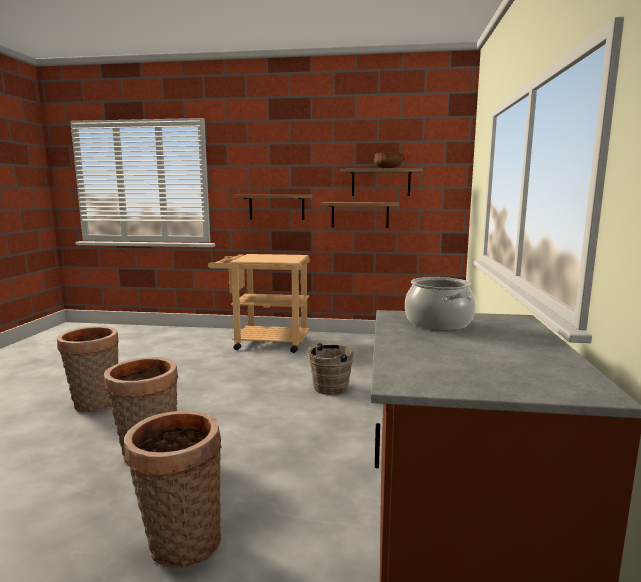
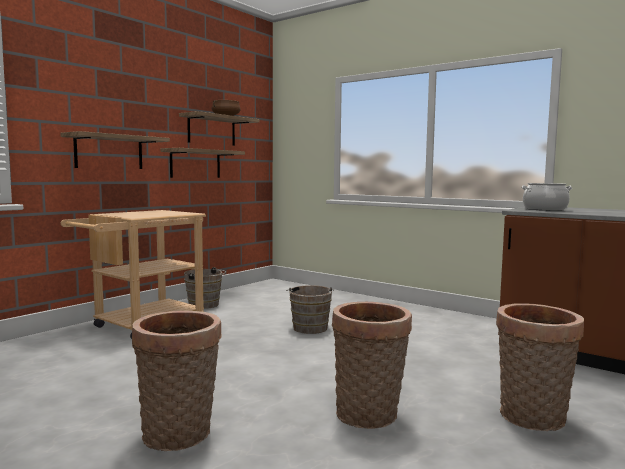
camera: 60 degrees left, 5 degrees down
none -> brown bucket [184,267,226,309]

